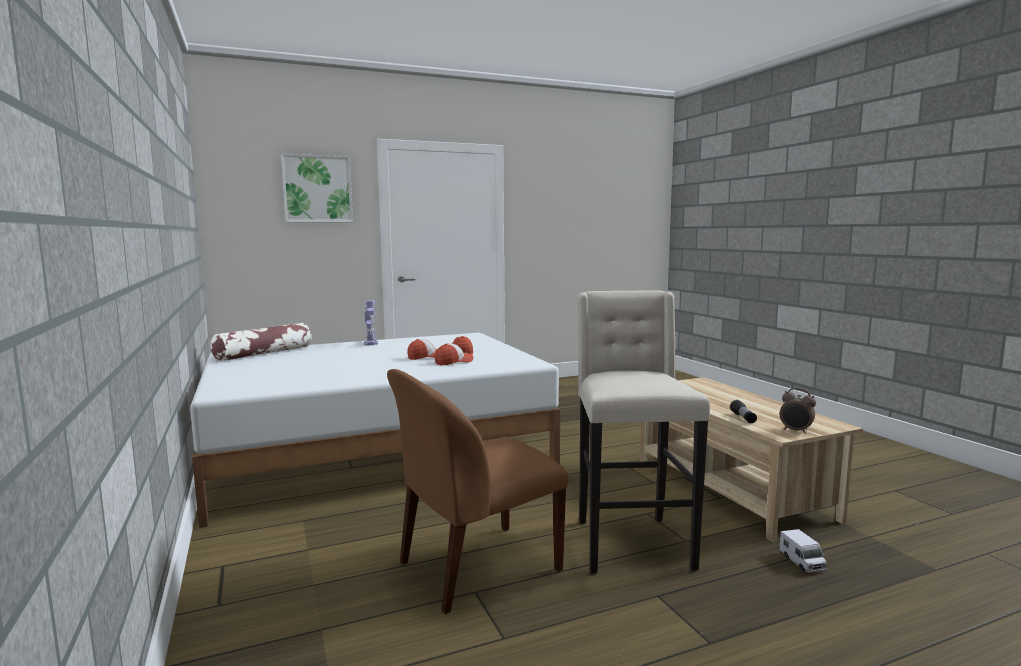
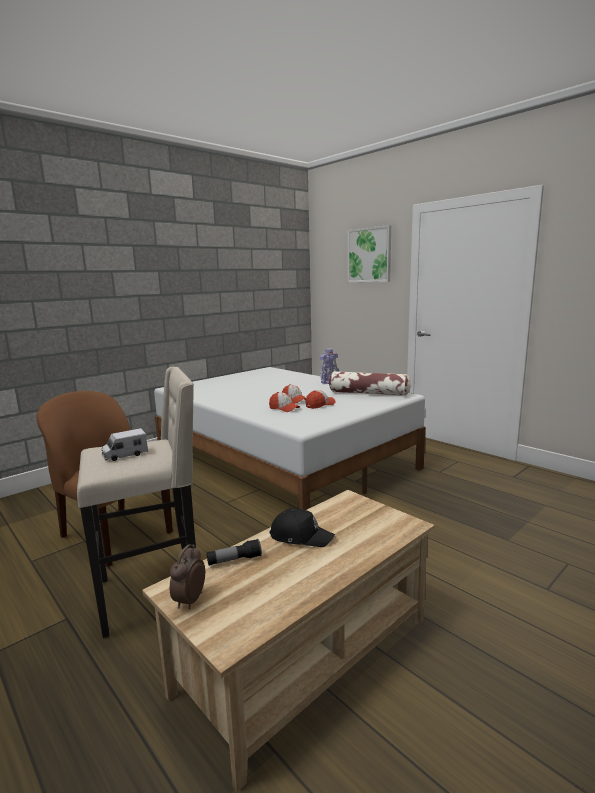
camera: 70 degrees right, 5 degrees up
pillow [211,323,312,361] -> pillow moved to [329,371,411,396]
toy truck [779,529,827,573] -> toy truck moved to [102,428,148,461]
none -> black cap [269,508,335,547]

